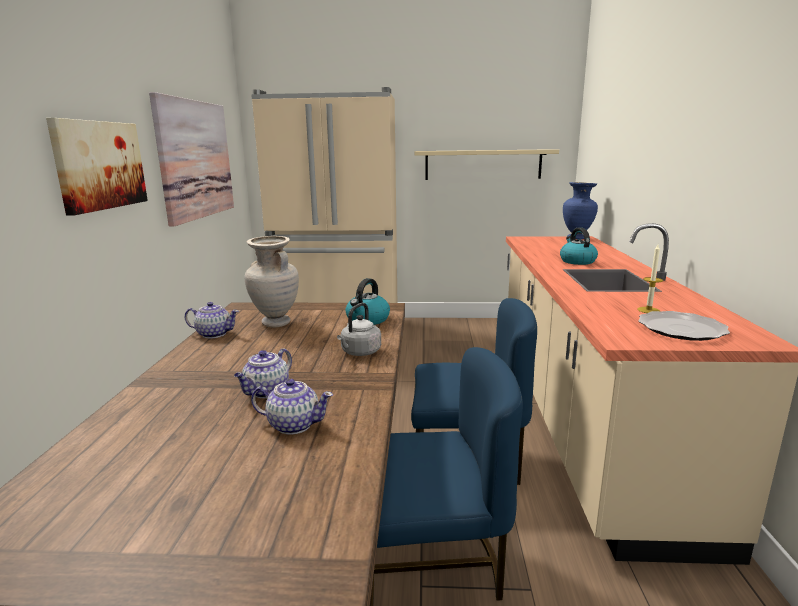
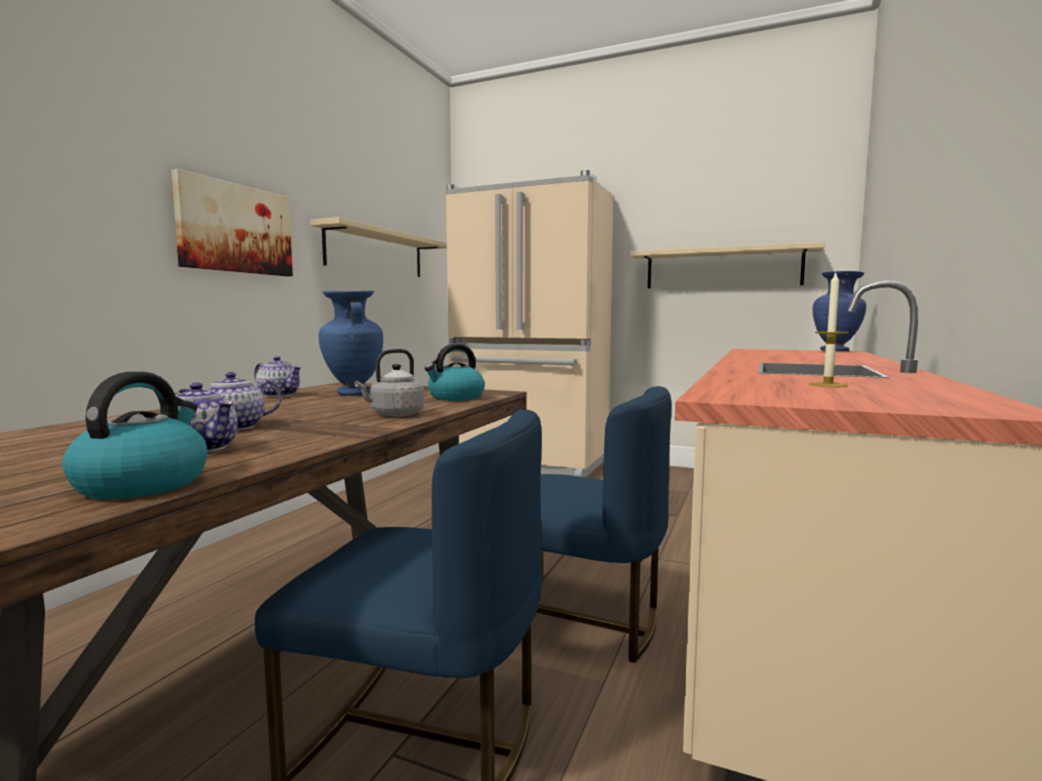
camera: 20 degrees right, 10 degrees down
picture [149,92,234,227] -> beige shelf [310,217,447,277]
beige vase [244,236,299,327] -> blue vase [319,291,383,396]
kettle [560,227,598,265] -> kettle moved to [62,372,207,499]
plate [638,311,730,341] -> none

